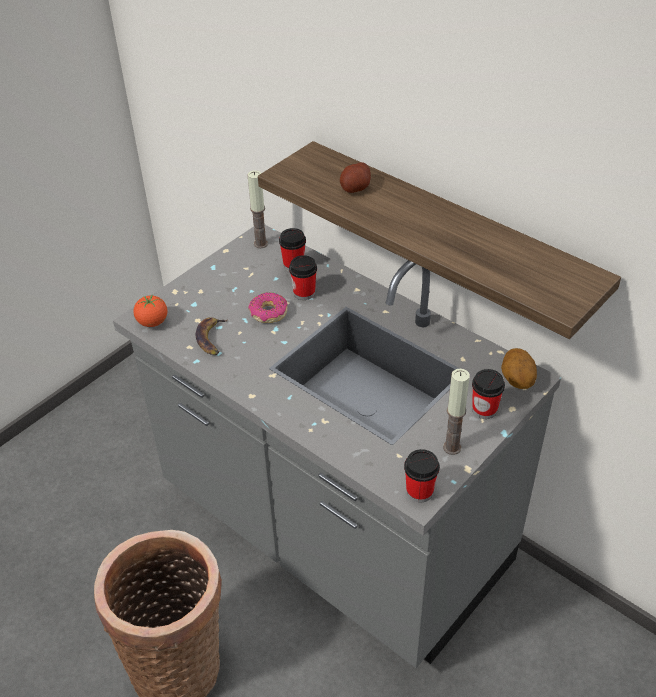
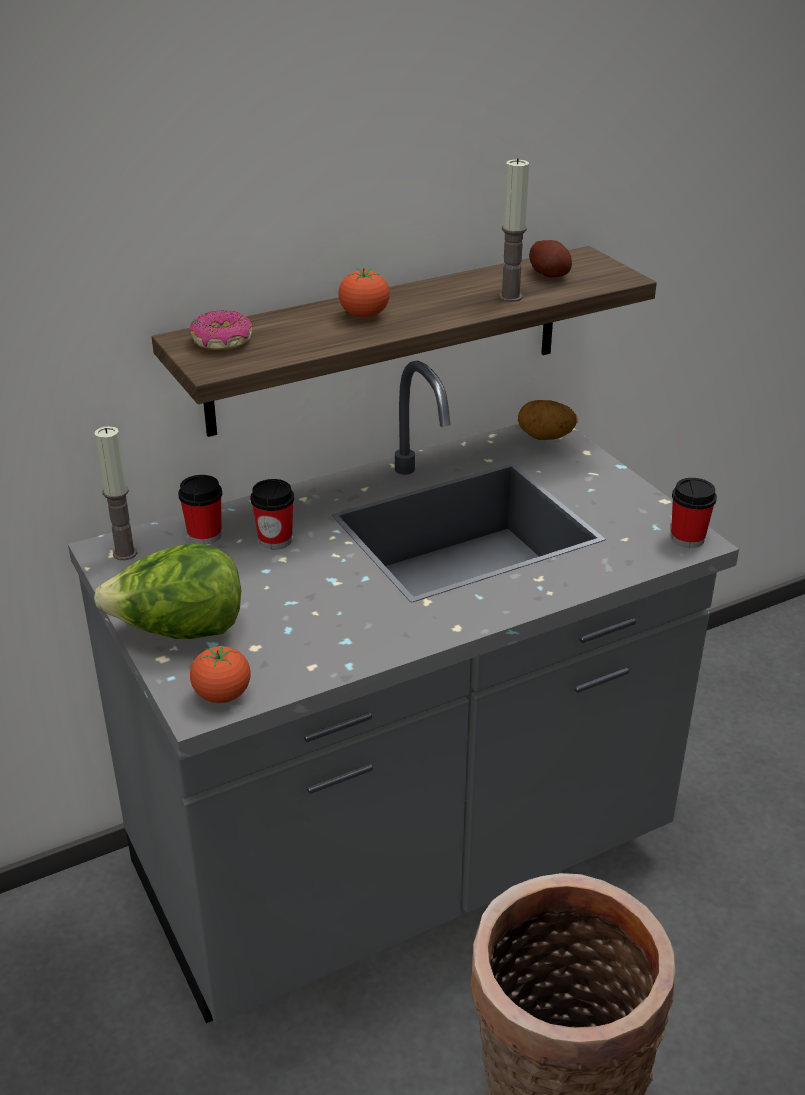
camera: 70 degrees left, 10 degrees down
banana [195,317,228,355] -> none
donut [248,293,288,323] -> donut moved to [189,310,252,350]
potato [340,162,371,193] -> potato moved to [529,240,572,278]
candle [443,369,470,455] -> candle moved to [499,158,529,302]
cup [472,369,505,419] -> none
none -> lettuce [94,544,241,639]
none -> tomato [338,268,390,318]

